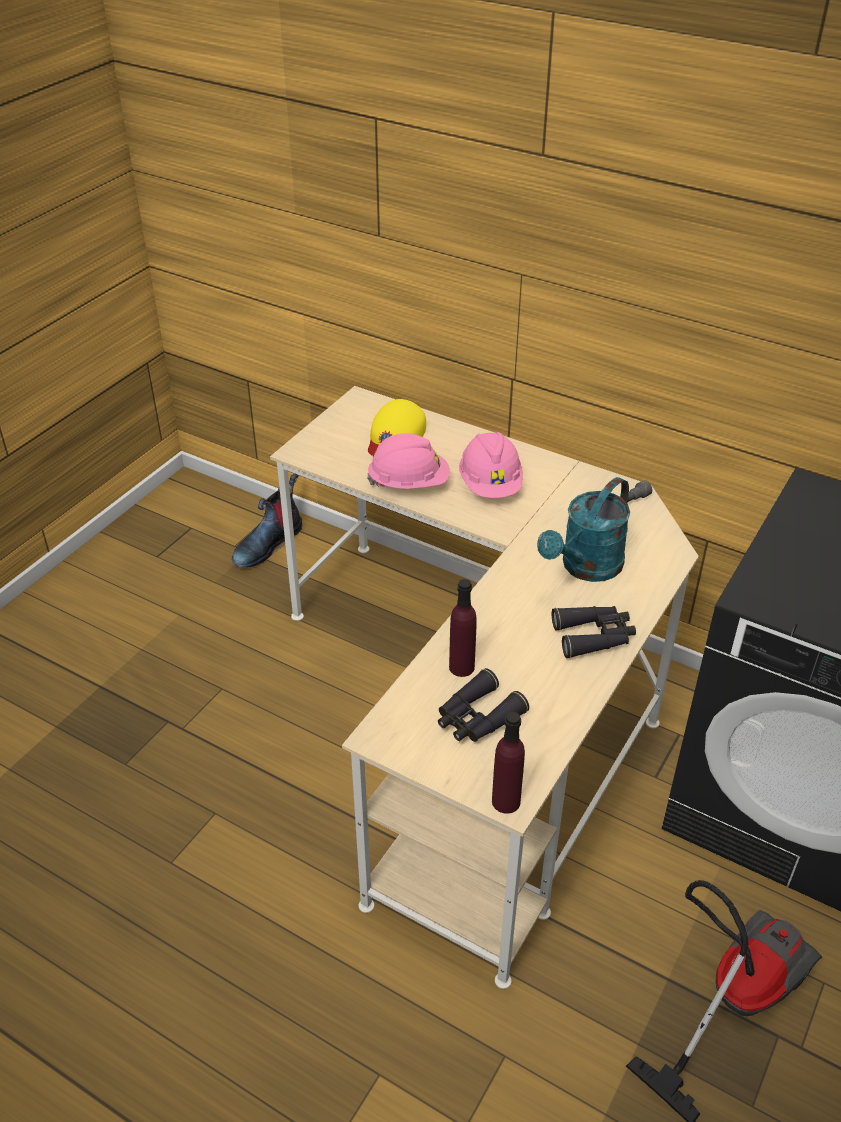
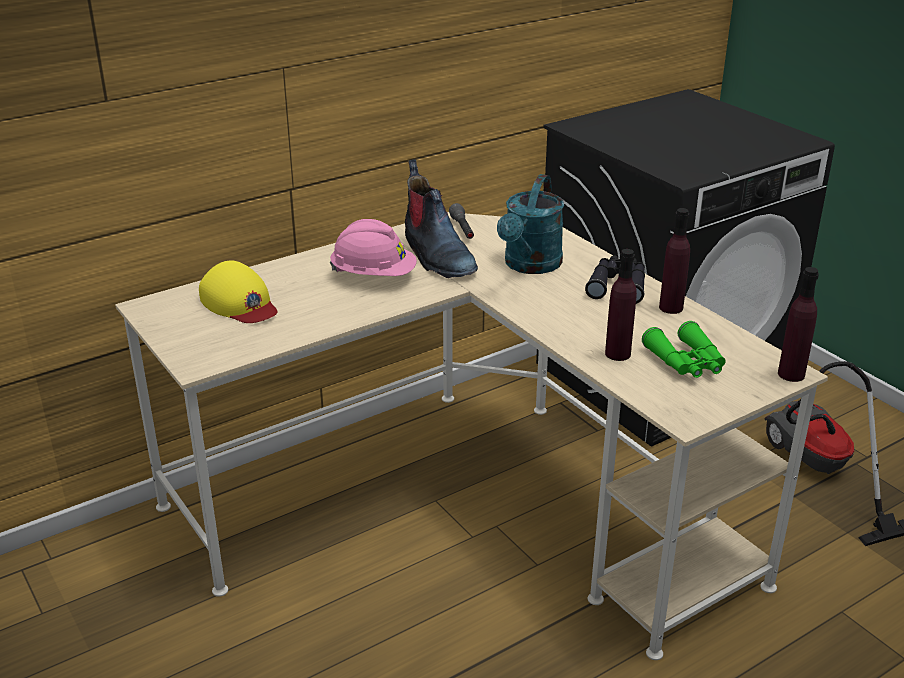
camera: 65 degrees left, 10 degrees down
boot [232,473,303,568] -> boot moved to [405,159,478,278]
pink hard hat [367,434,450,489] -> none
black binoculars [438,668,529,742] -> green binoculars [642,321,726,378]
turquoise watering can [537,477,630,582] -> turquoise watering can turned 45 degrees clockwise [497,174,564,274]
none -> purple bottle [659,208,690,314]

